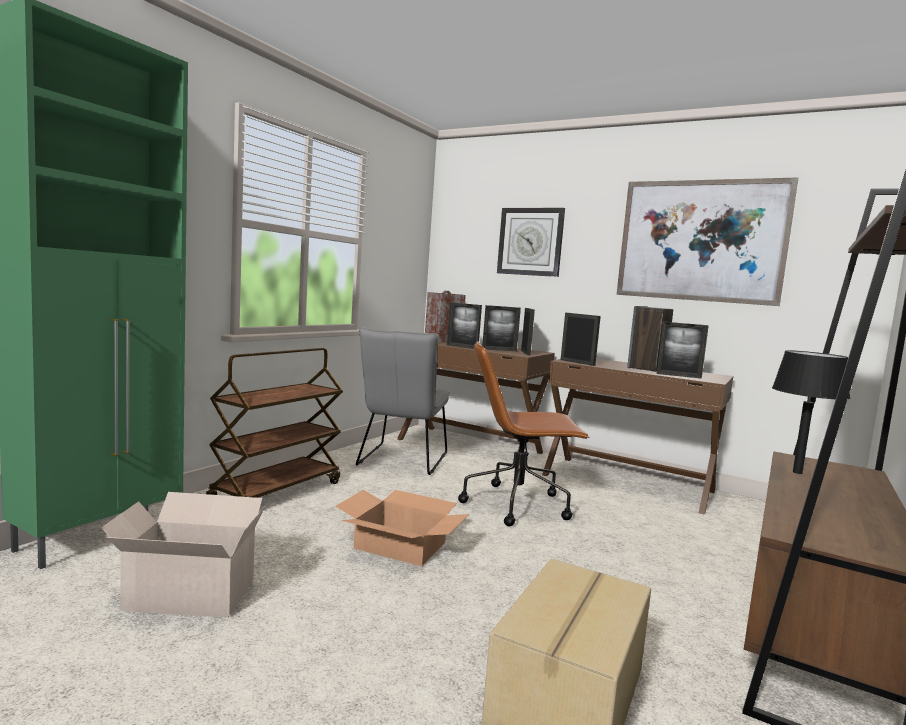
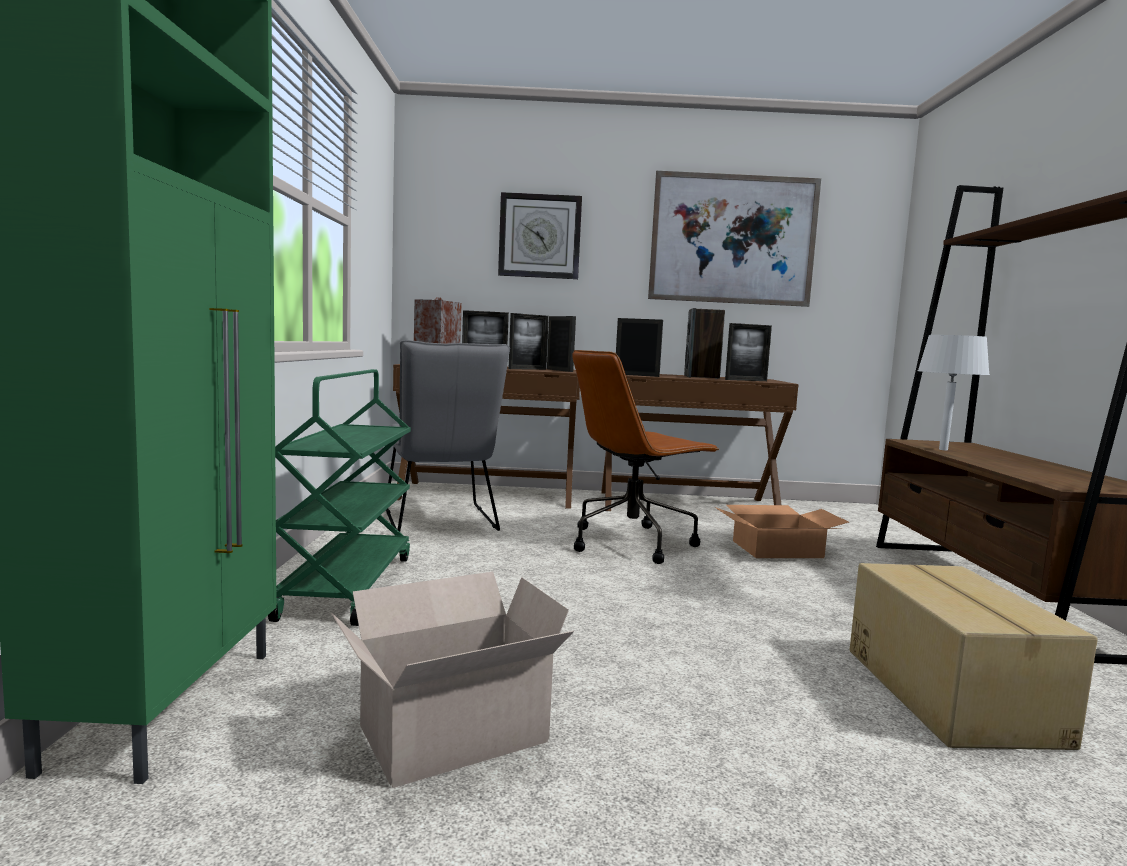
camera: 30 degrees left, 0 degrees up
brown cart [206,348,343,498] -> green cart [268,369,411,626]
cardboard box [335,490,469,566] -> cardboard box moved to [715,505,849,558]
black table lamp [772,350,850,474] -> white table lamp [918,335,990,451]

